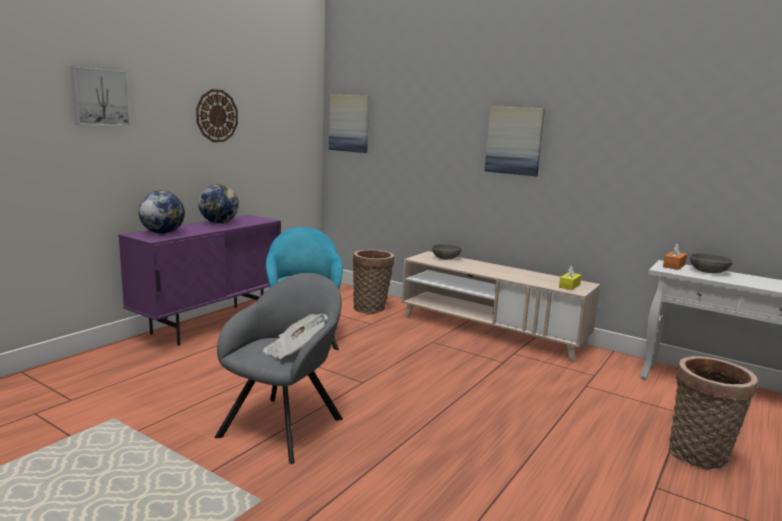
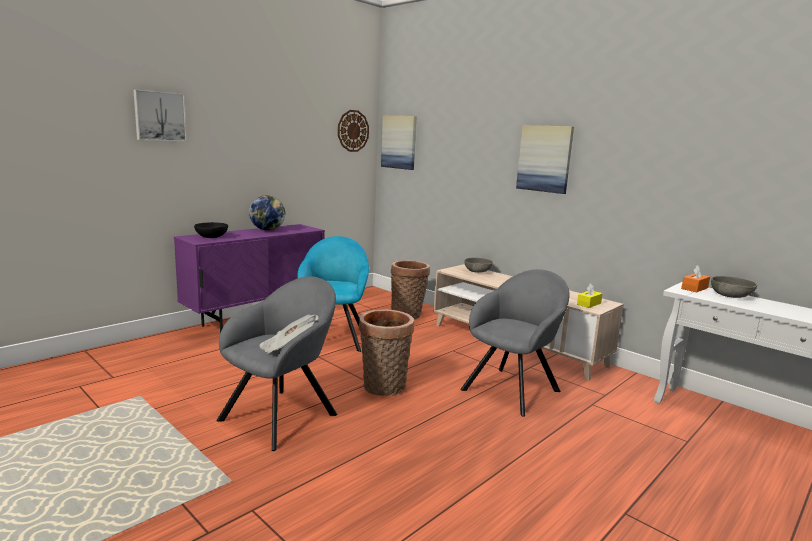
camera: 10 degrees right, 0 degrees up
globe [138,191,185,234] -> black bowl [194,222,228,238]
wall clock [196,89,238,142] -> wall clock moved to [338,110,369,152]
basket [669,356,758,470] -> basket moved to [359,309,414,396]
none -> grey armchair [460,269,570,417]

